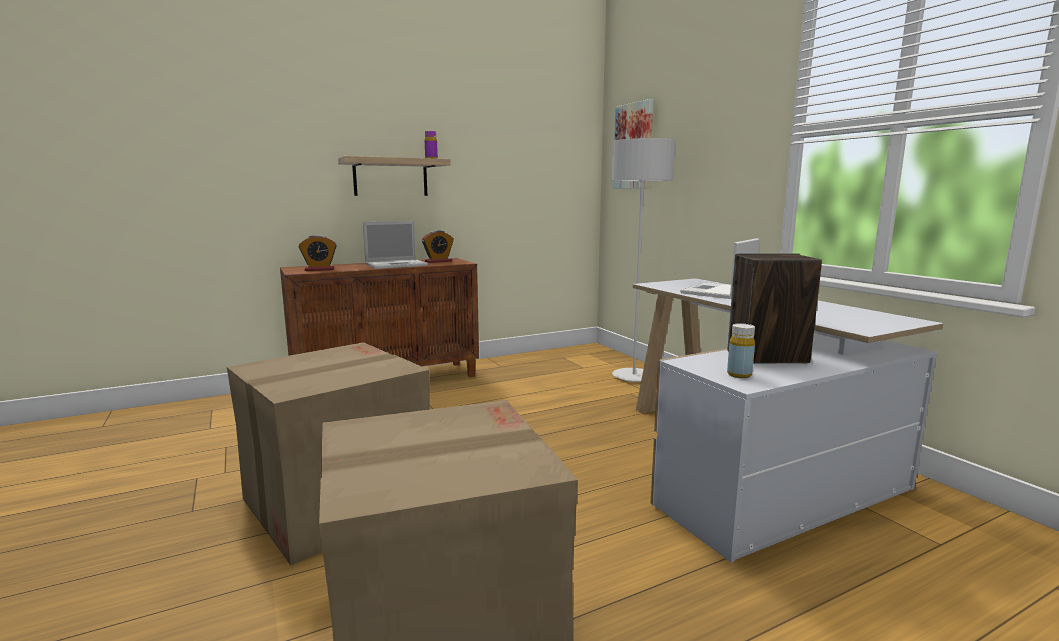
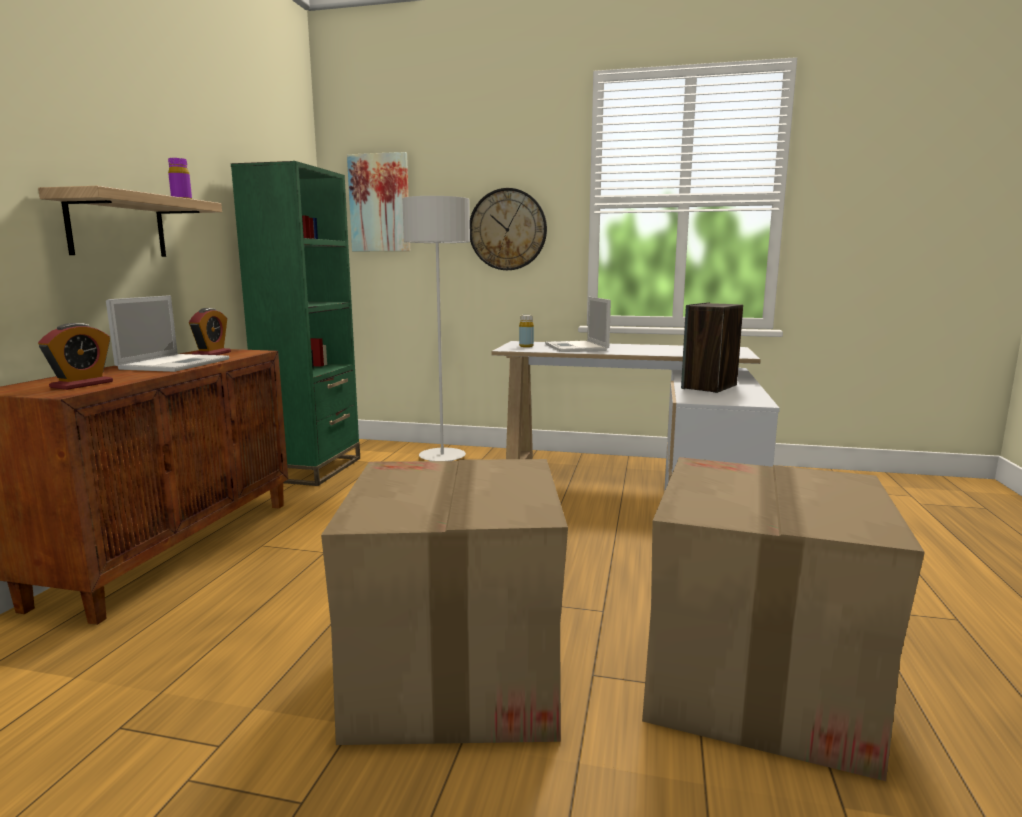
camera: 50 degrees left, 0 degrees up
yellow bottle [727,323,755,378] -> yellow bottle moved to [519,315,534,347]
none -> green bookcase [231,161,360,486]
none -> wall clock [470,188,547,270]

